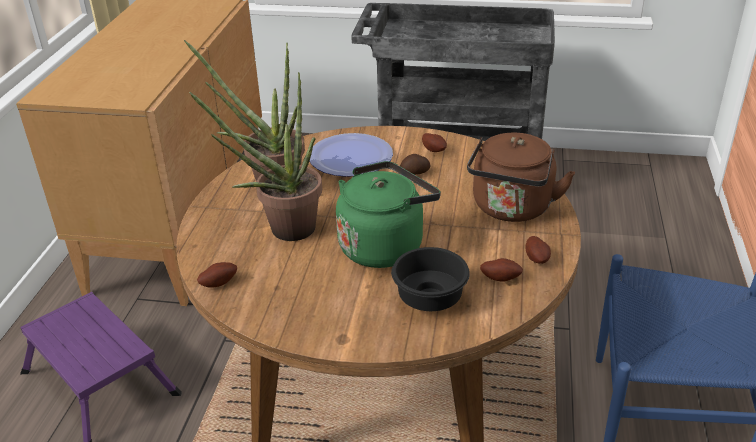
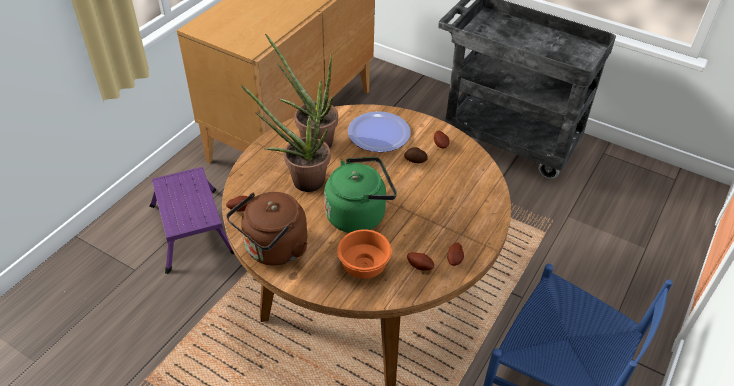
camera: 20 degrees right, 10 degrees up
black bowl [391,247,470,311] -> orange bowl [337,229,392,278]
brown kettle [467,133,575,222] -> brown kettle moved to [226,192,308,265]

